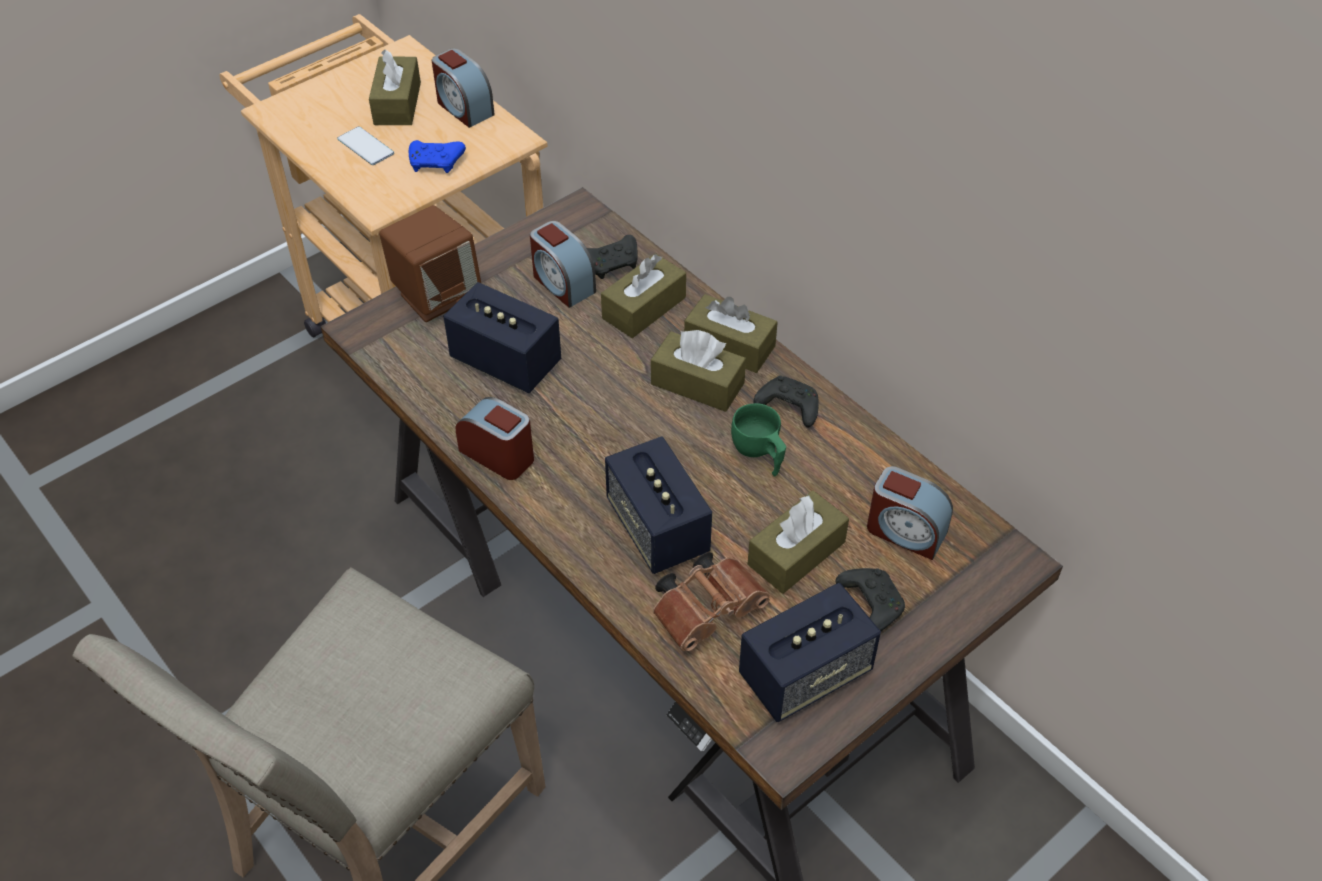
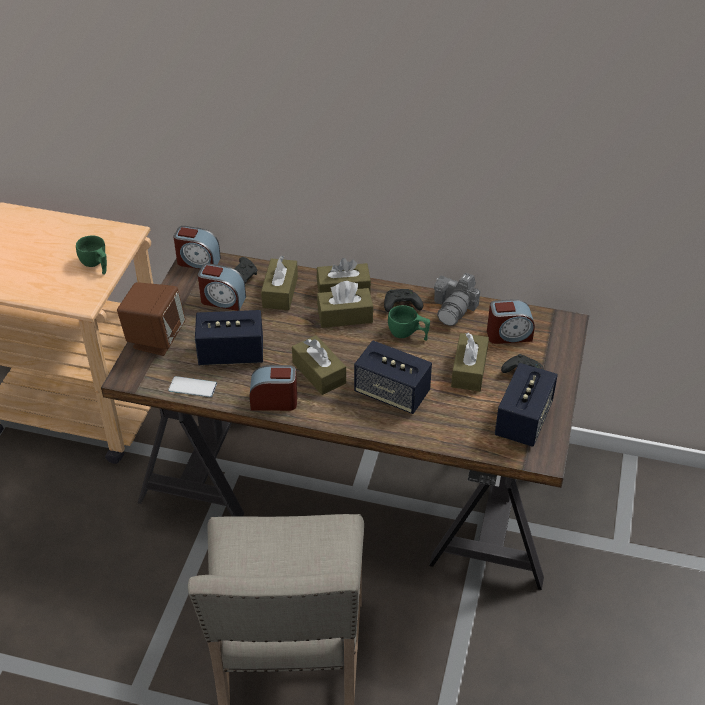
camera: 35 degrees left, 5 degrees down
phone [337,126,394,165] -> phone moved to [168,376,217,397]
brown tissue box [369,50,421,125] -> brown tissue box moved to [292,335,346,395]
blue game controller [409,140,466,173] -> green cup [76,236,107,275]
alarm clock [432,48,495,128] -> alarm clock moved to [173,226,221,269]
brown binoculars [653,552,770,652] -> none
none -> camera [434,273,480,326]

